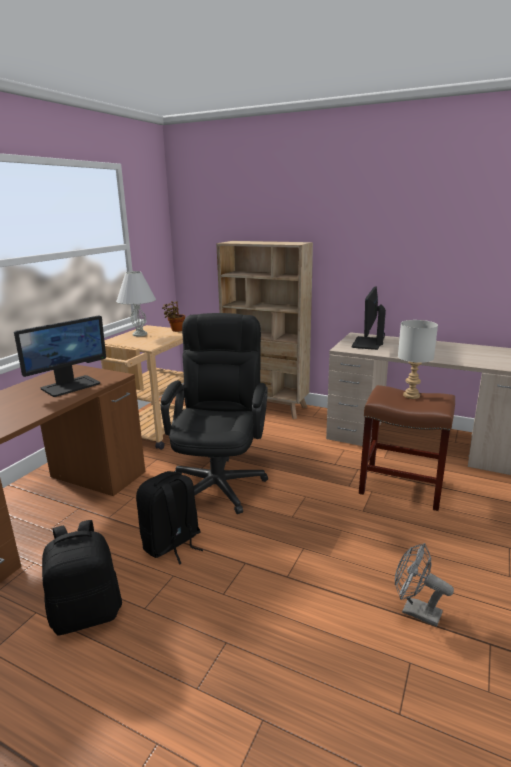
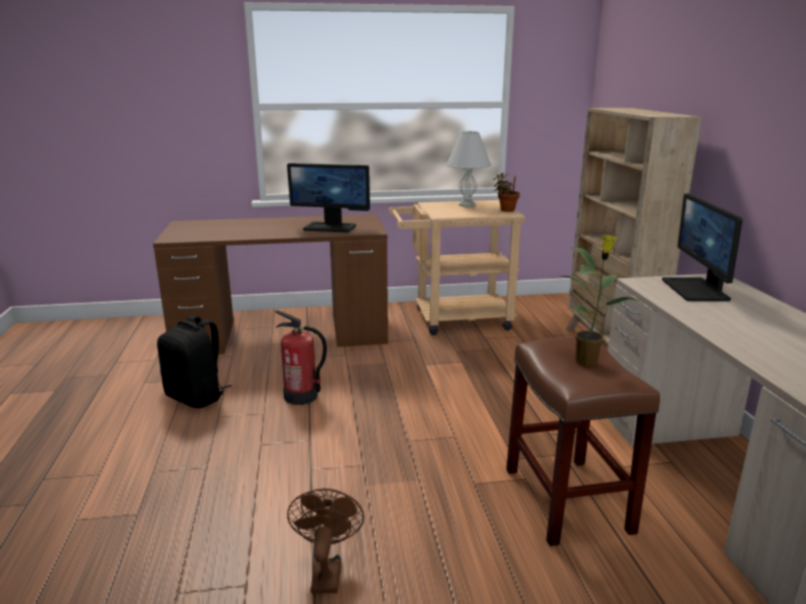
camera: 55 degrees right, 0 degrees up
black backpack [136,471,203,565] -> fire extinguisher [275,310,327,405]
black office chair [160,313,268,514] -> none
monitor [352,287,386,350] -> monitor turned 75 degrees counterclockwise [662,194,743,301]
grey fan [395,543,454,627] -> brown fan [287,488,364,594]
grey table lamp [398,320,438,399] -> potted plant [560,235,640,366]

